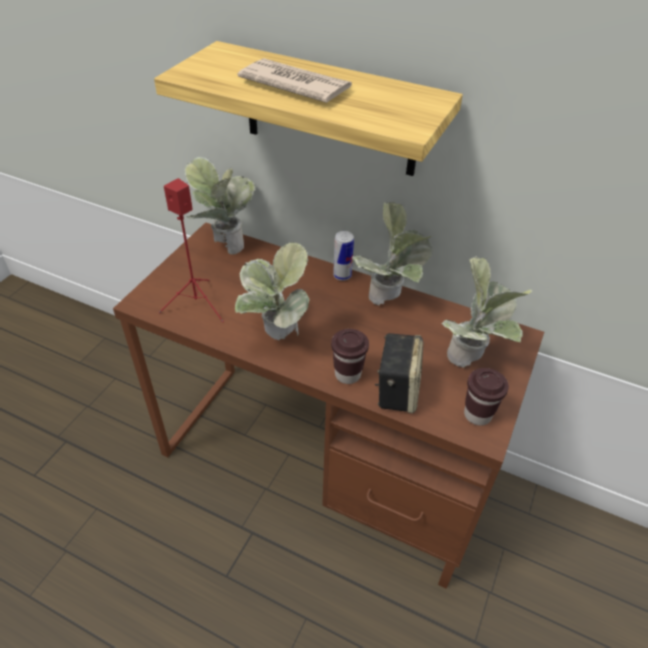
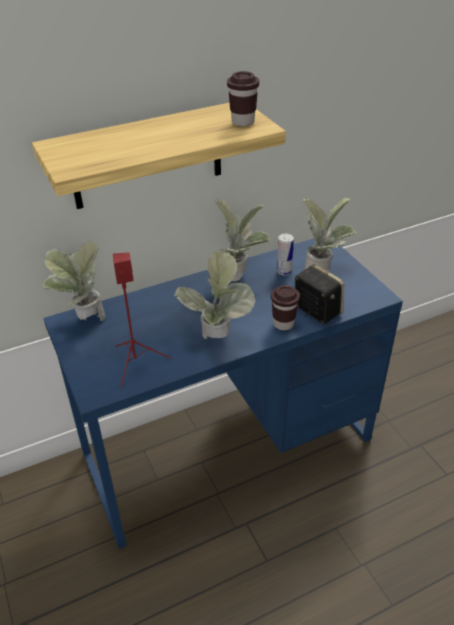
camera: 50 degrees left, 5 degrees down
brown desk [113,222,544,589] -> blue desk [44,238,403,549]
newspaper [238,58,352,103] -> none
can [333,231,354,281] -> can moved to [277,234,294,276]
brown cup [464,368,509,426] -> brown cup moved to [227,71,259,126]

